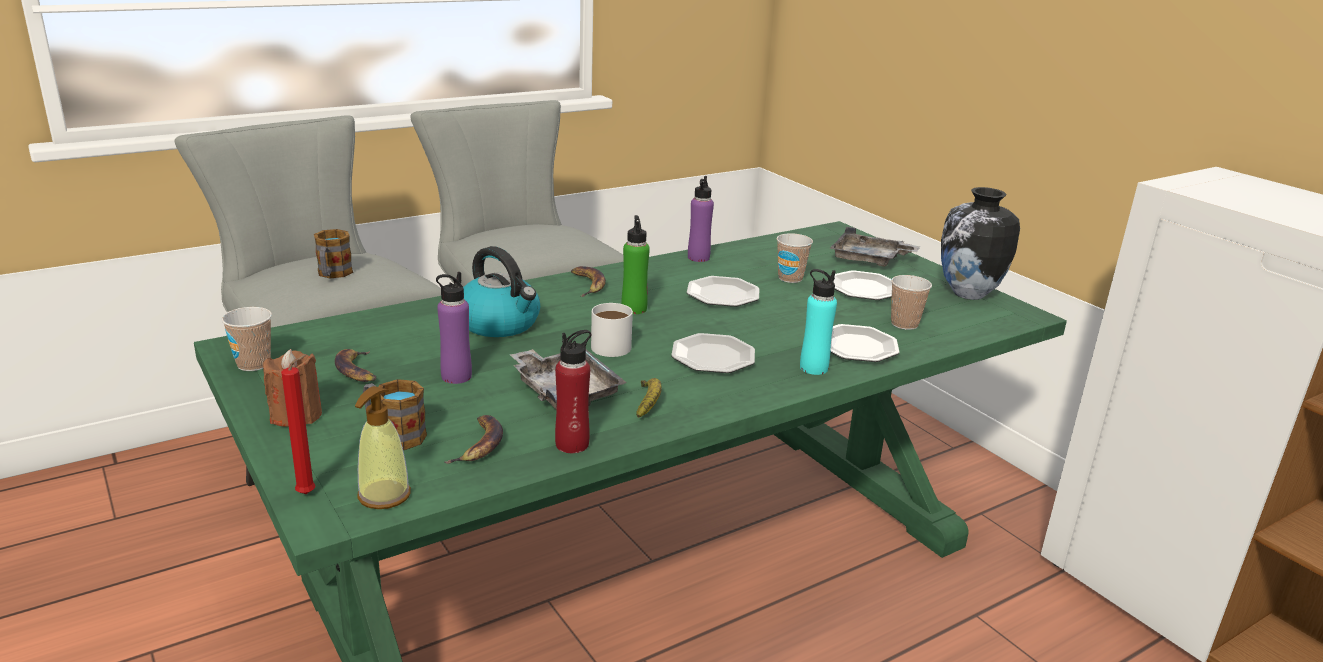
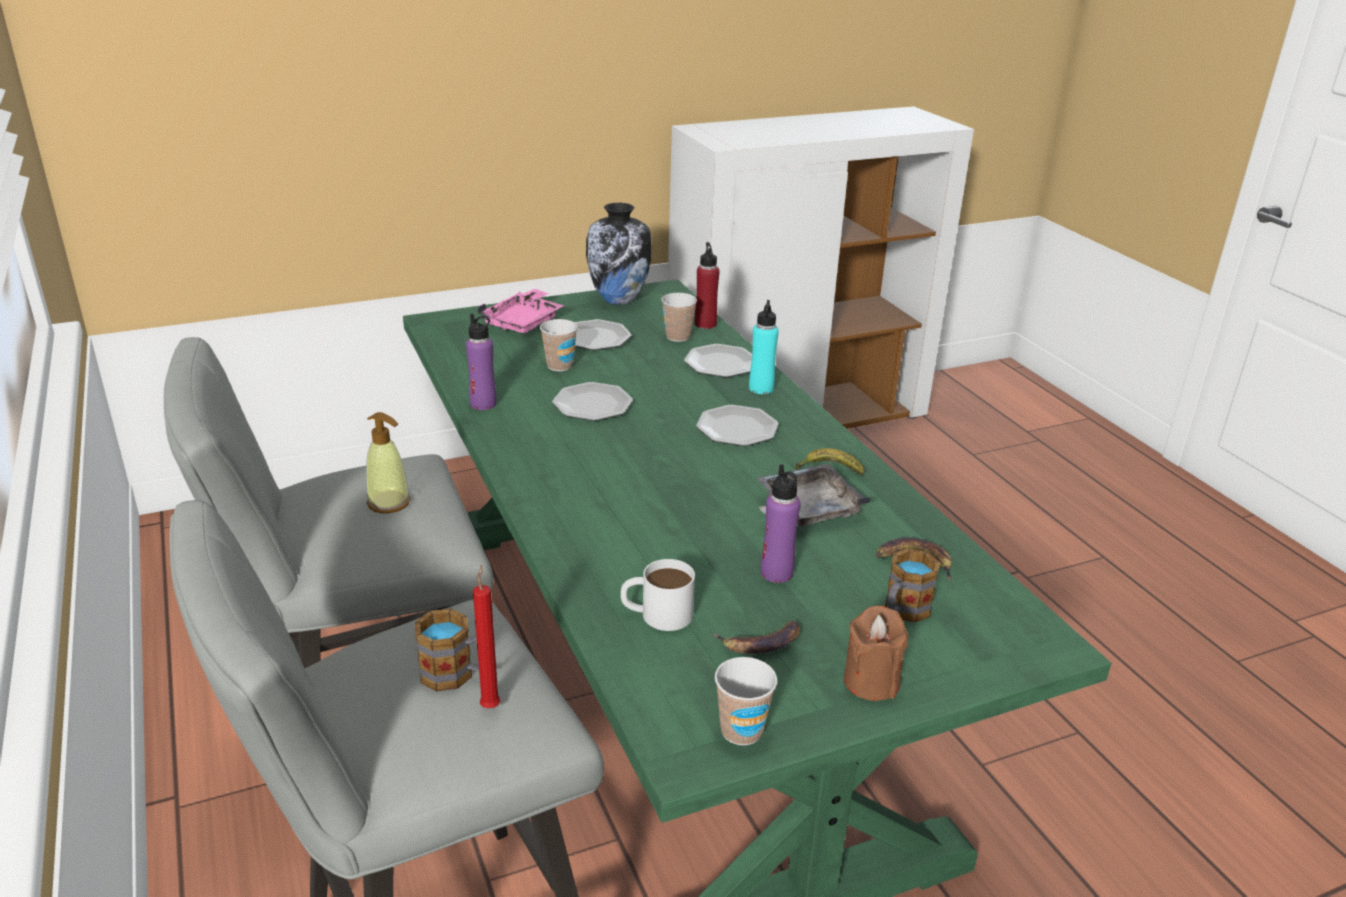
camera: 80 degrees left, 5 degrees up
red candle [281,354,316,494] -> red candle moved to [473,565,500,708]
soap dispenser [355,386,411,509] -> soap dispenser moved to [366,412,411,513]
kettle [463,246,540,337] -> none
red bottle [555,330,592,453] -> red bottle moved to [695,242,720,329]
banana [571,266,606,297] -> none
white mug [591,303,633,357] -> white mug moved to [621,559,695,631]
green bottle [621,215,650,314] -> none
grey tray [830,227,920,267] -> pink tray [478,289,565,333]

